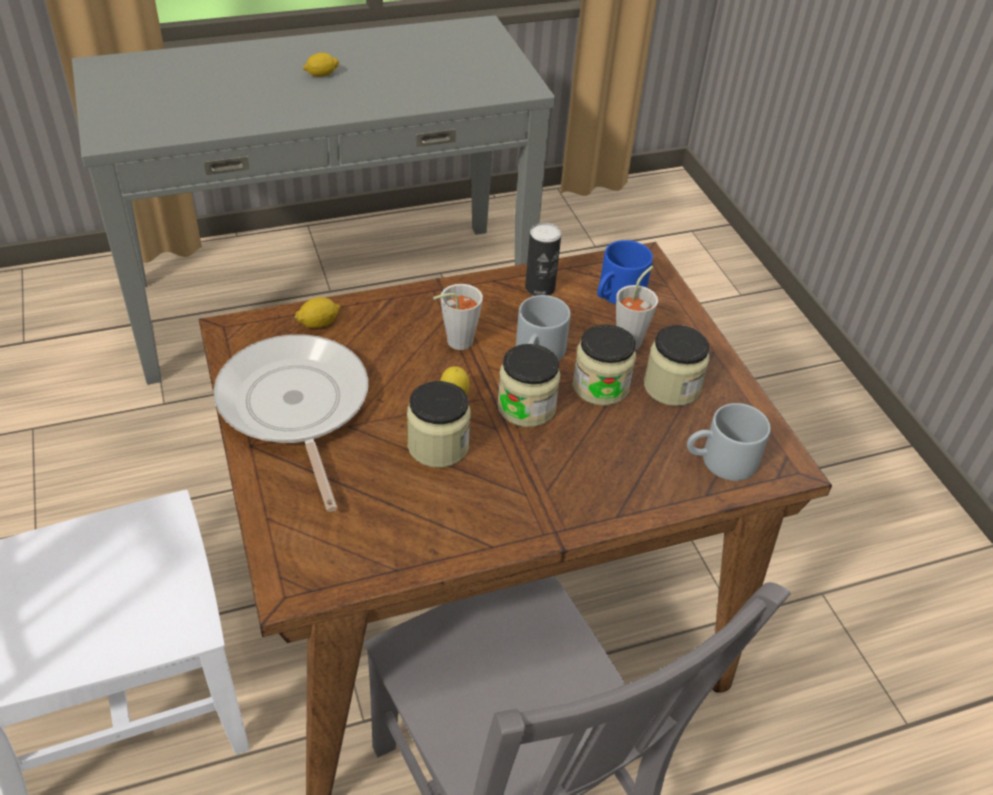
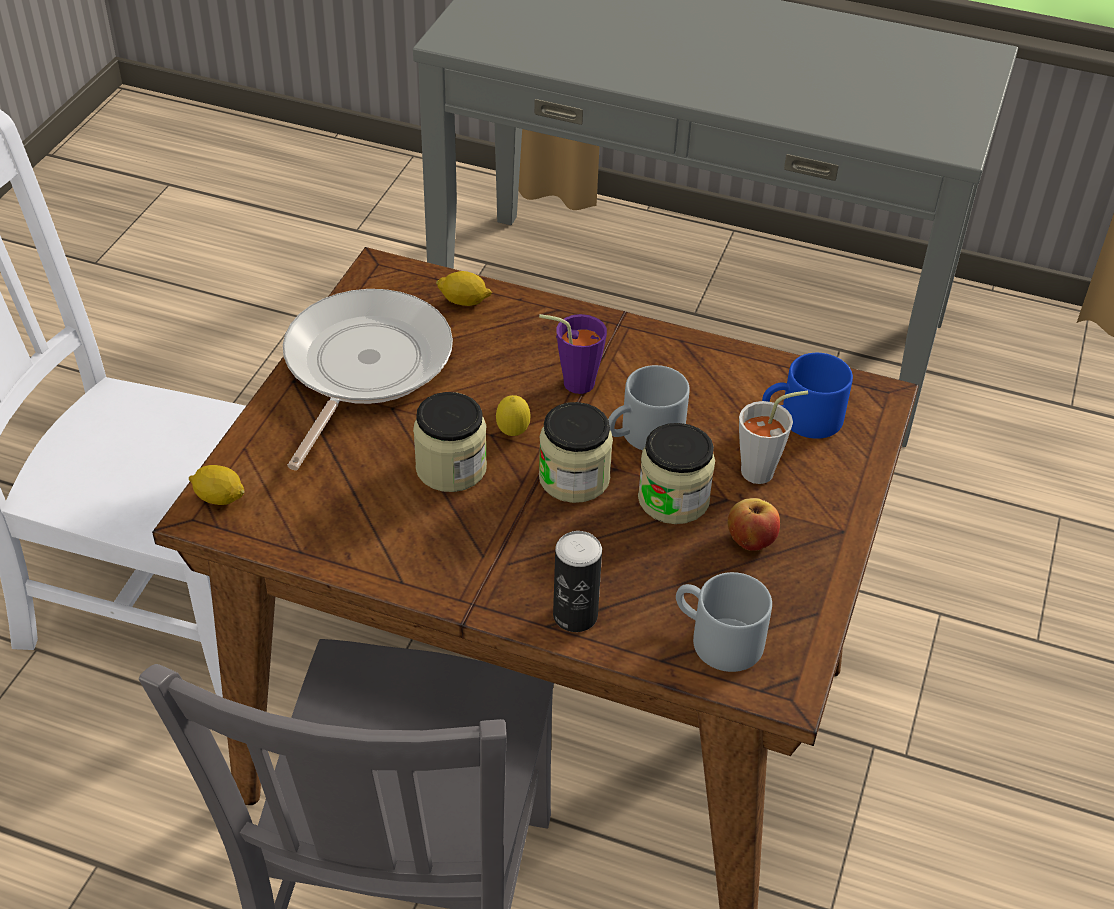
camera: 40 degrees right, 0 degrees up
lemon [303,53,339,77] -> lemon moved to [189,465,245,505]
grey cup [433,284,483,350] -> purple cup [539,314,607,394]
can [525,222,561,296] -> can moved to [553,531,602,632]
jar [644,325,709,406] -> apple [728,498,780,551]

